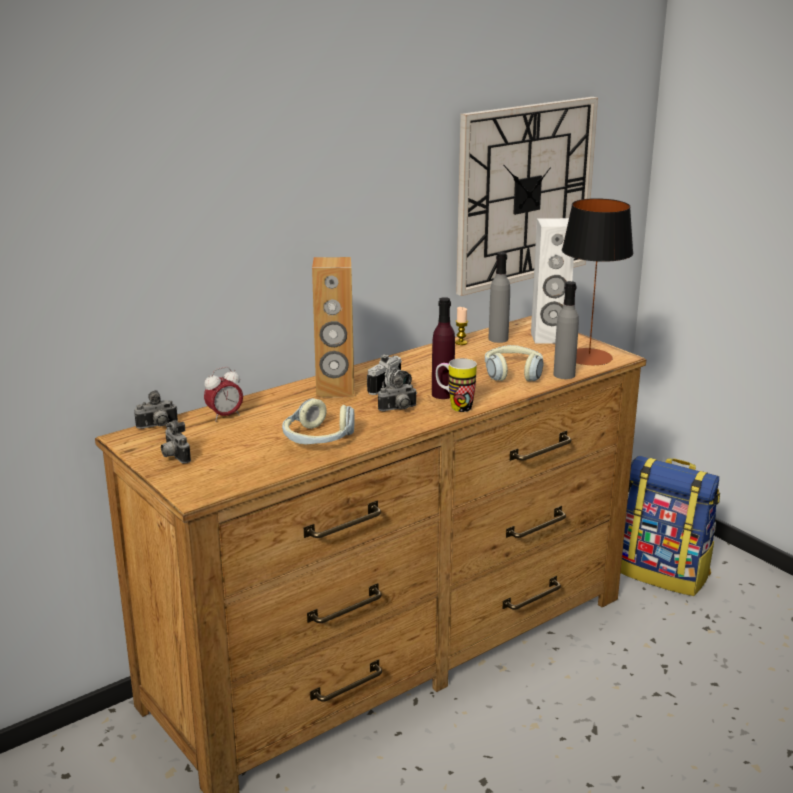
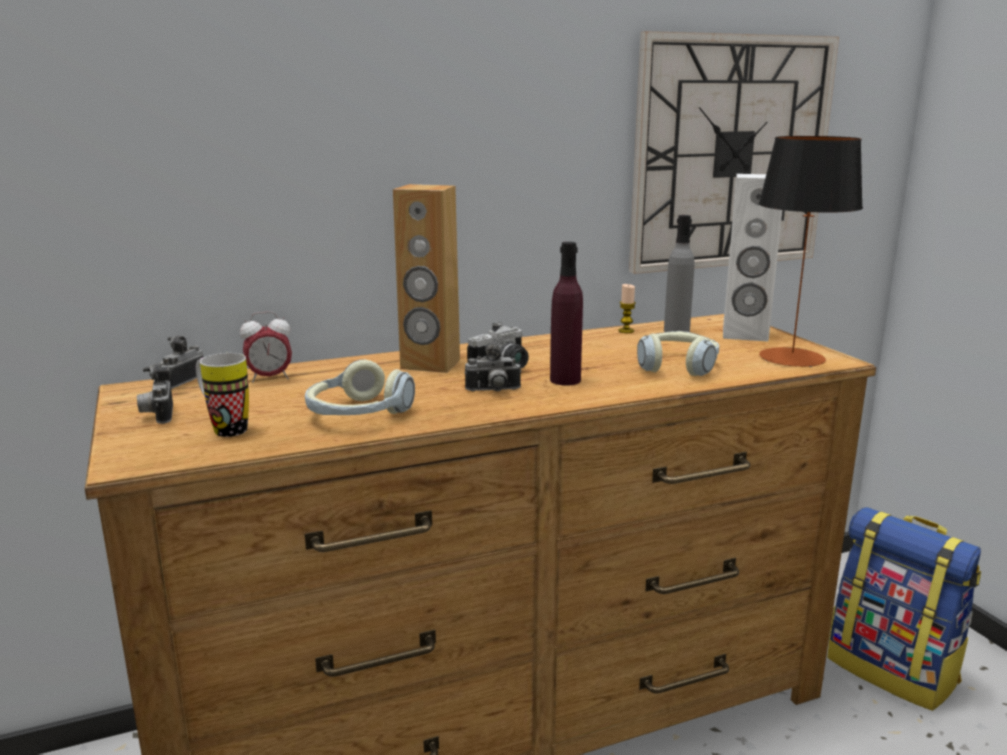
camera: 15 degrees right, 5 degrees down
camera [134,390,178,429] -> camera turned 120 degrees clockwise [160,336,204,389]
mug [436,358,477,412] -> mug moved to [196,353,249,437]
grey bottle [554,281,579,379] -> none

